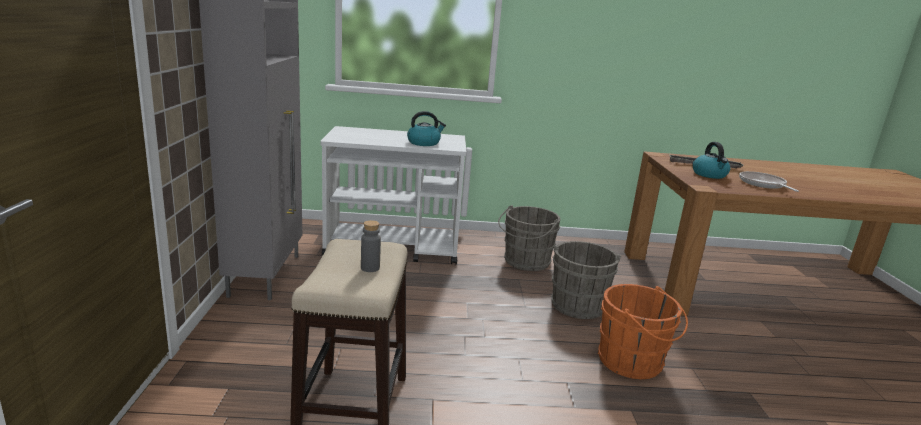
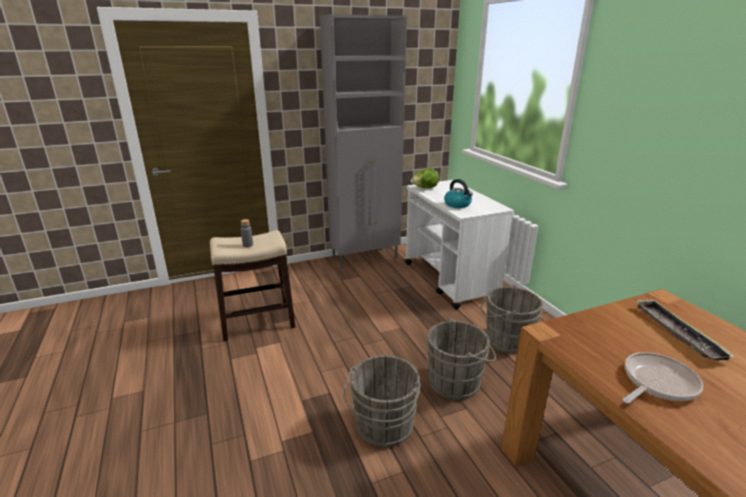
camera: 70 degrees right, 5 degrees up
orange bucket [598,284,688,379] -> grey bucket [343,355,421,447]
kettle [693,142,730,179] -> none
none -> lettuce [410,168,439,188]

